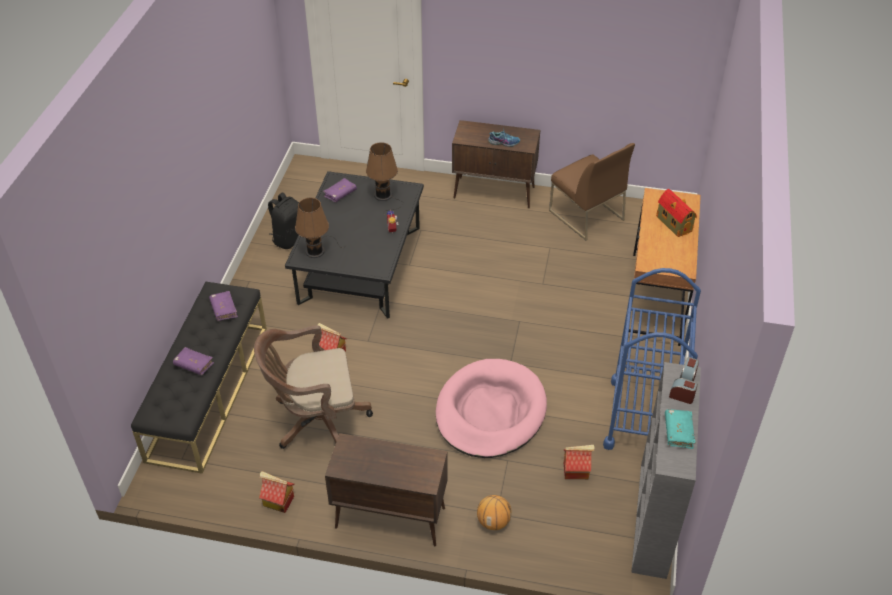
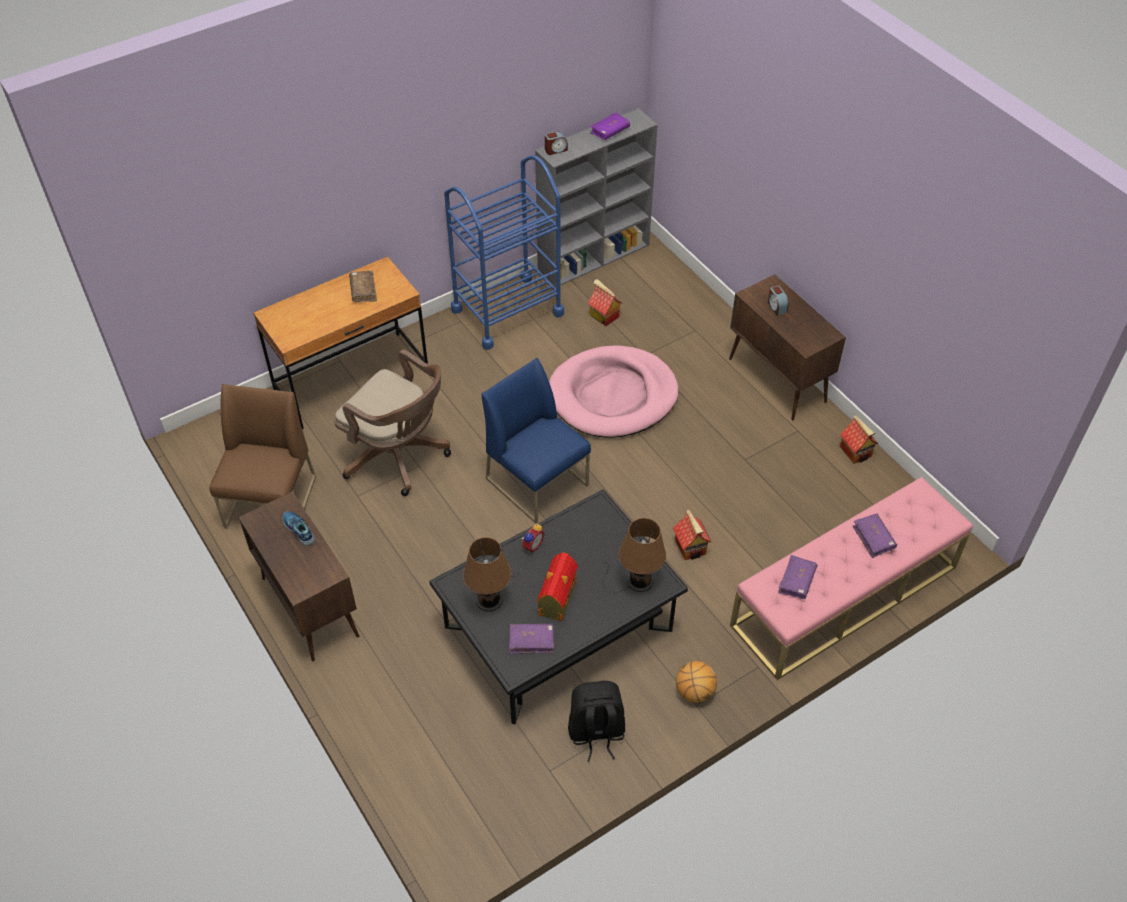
camera: 135 degrees left, 5 degrees up
black bench [131,282,267,474] -> pink bench [730,477,973,680]
brown office chair [254,325,373,449] -> brown office chair moved to [334,349,451,496]
basketball [477,495,512,530] -> basketball moved to [676,661,717,703]
toy house [656,189,697,237] -> toy house moved to [537,552,578,621]
turquoise book [665,409,696,449] -> purple book [590,112,630,140]
alarm clock [669,378,698,404] -> alarm clock moved to [768,285,789,315]
none -> brown book [349,271,377,302]
none -> blue chair [482,358,591,524]

